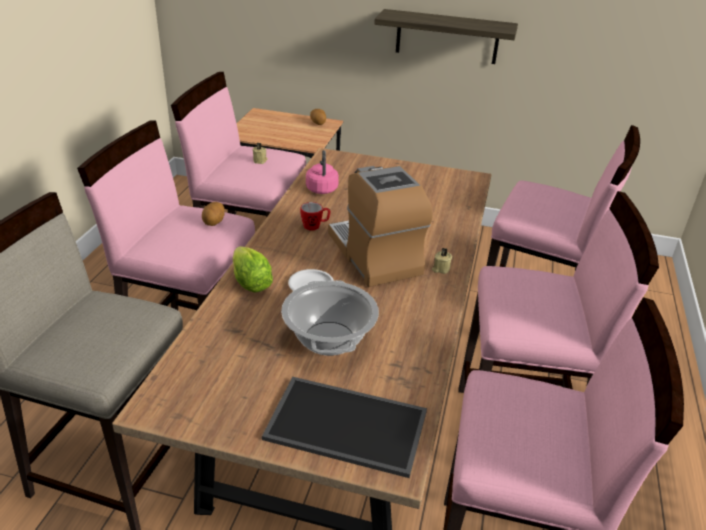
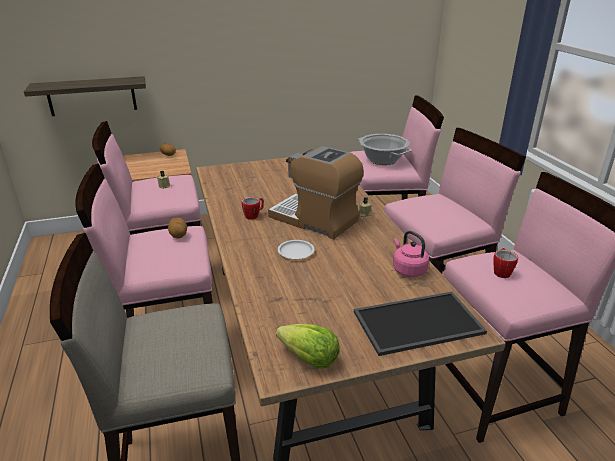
camera: 30 degrees left, 5 degrees down
lettuce [233,246,273,293] -> lettuce moved to [276,324,340,368]
cooking pot [281,280,379,356] -> cooking pot moved to [358,134,412,165]
pink kettle [306,150,339,194] -> pink kettle moved to [393,231,429,277]
shelf [374,9,518,64] -> shelf moved to [24,76,146,116]
none -> mug [493,248,518,278]

